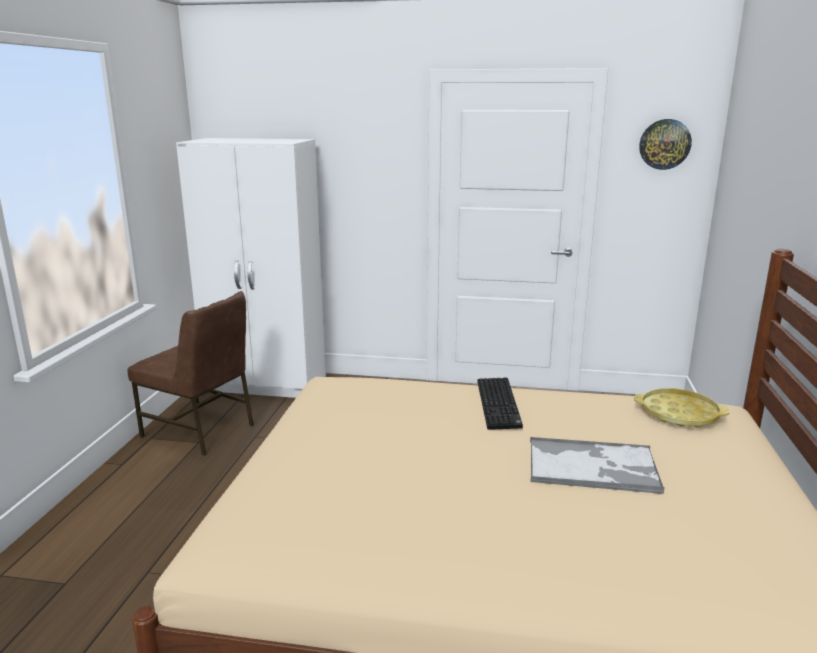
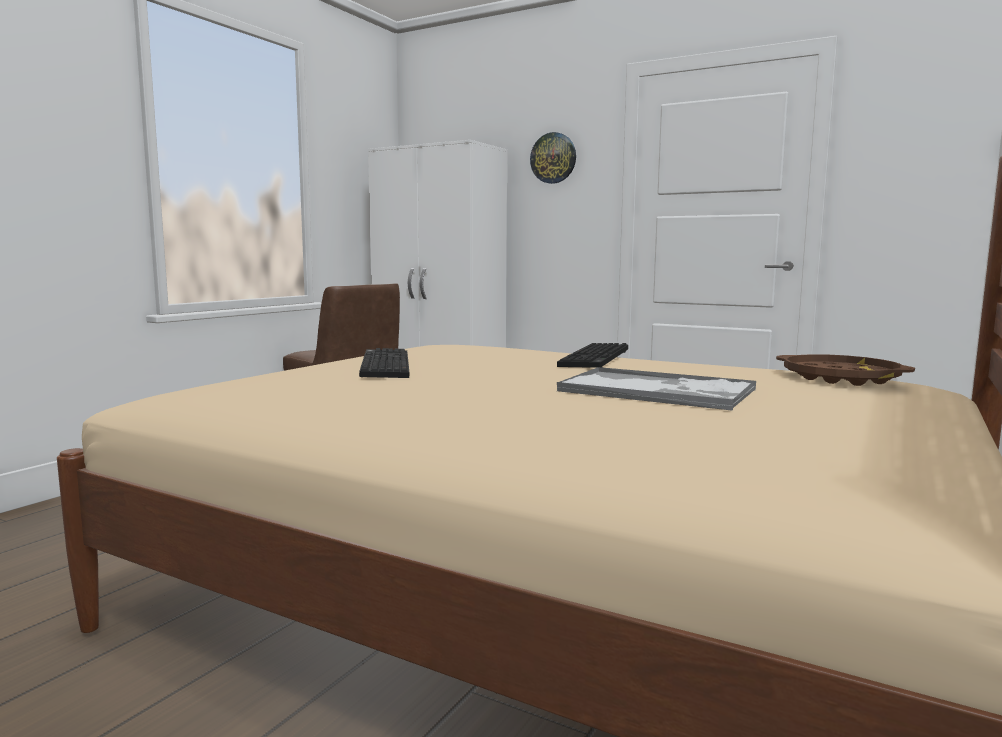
camera: 20 degrees right, 10 degrees down
yellow tray [634,388,730,428] -> brown tray [776,354,915,386]
wall clock [639,119,692,170] -> wall clock moved to [530,132,576,184]
none -> keyboard [359,348,409,378]

